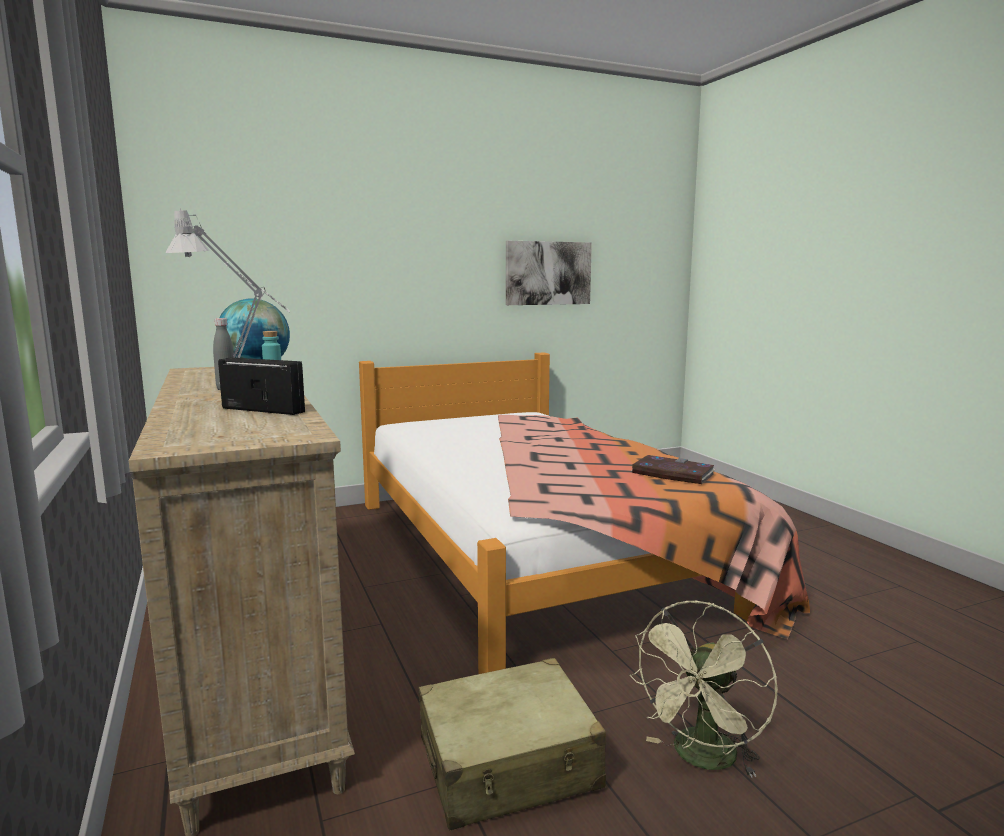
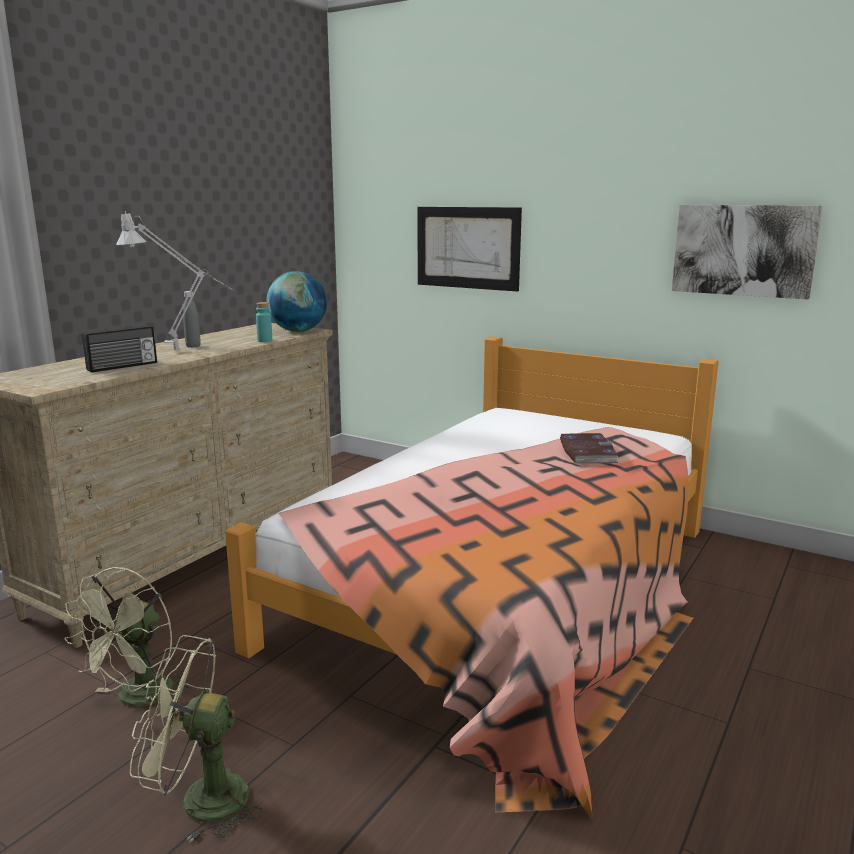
camera: 55 degrees right, 5 degrees up
radio [218,357,305,415] -> radio turned 60 degrees clockwise [82,325,157,373]
beige suitcase [419,658,606,830] -> green fan [64,567,191,707]
book [631,455,715,484] -> book moved to [560,433,619,464]
none -> picture [417,207,522,292]

